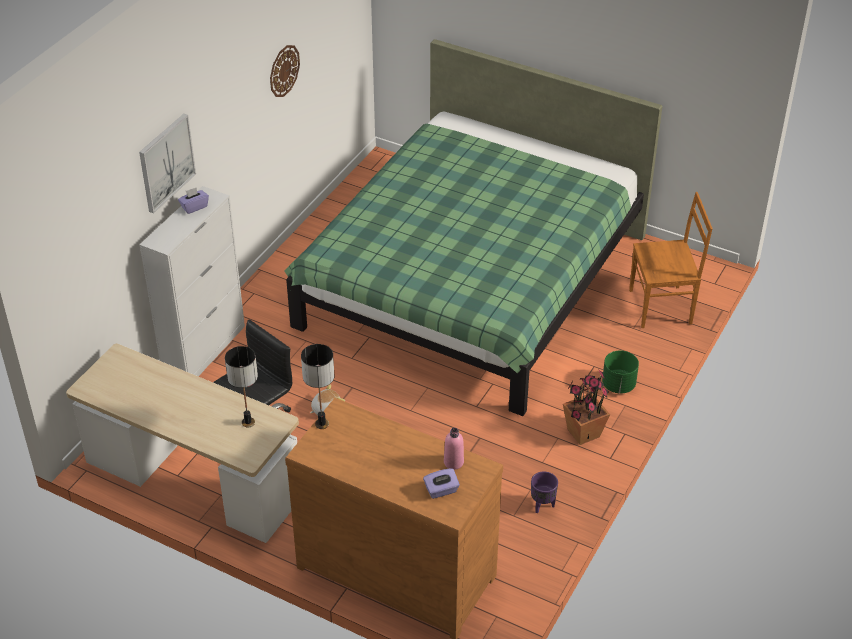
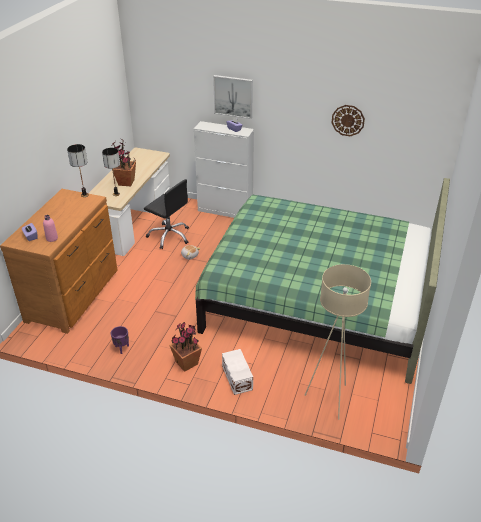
camera: 80 degrees right, 5 degrees down
green planter [602,350,639,394] -> white storage box [222,349,253,395]
brown chair [629,192,713,328] -> beige floor lamp [305,264,371,420]
none -> potted plant [111,139,136,186]

